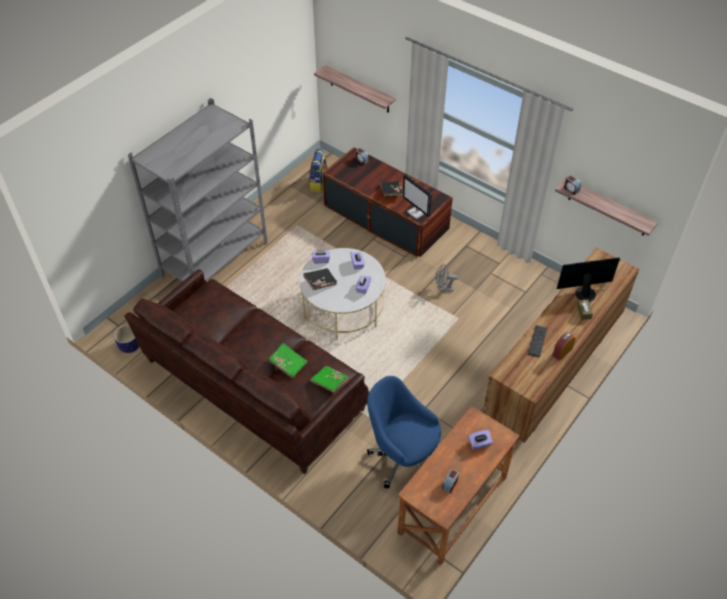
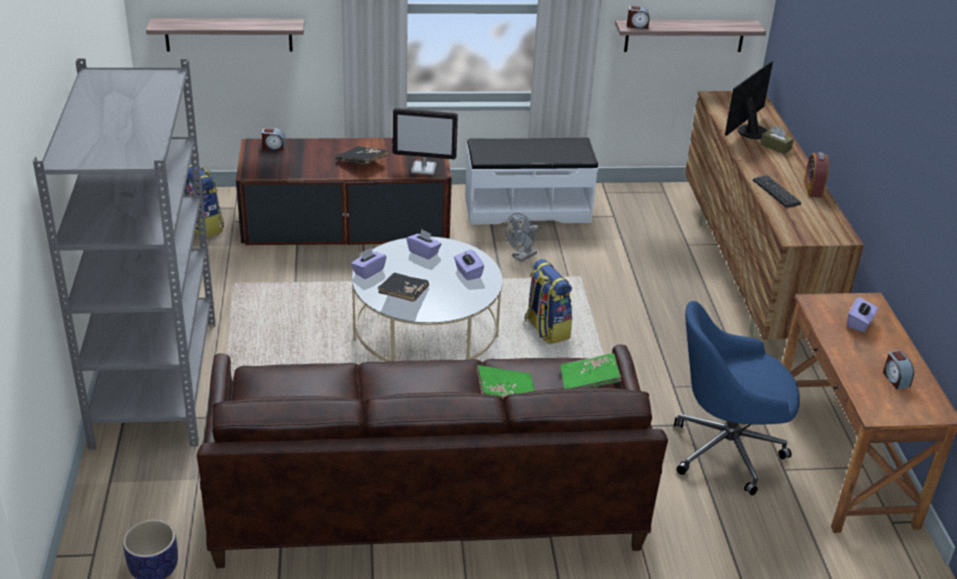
camera: 45 degrees left, 15 degrees down
none -> white bench [465,138,598,225]
none -> backpack [524,259,572,345]

